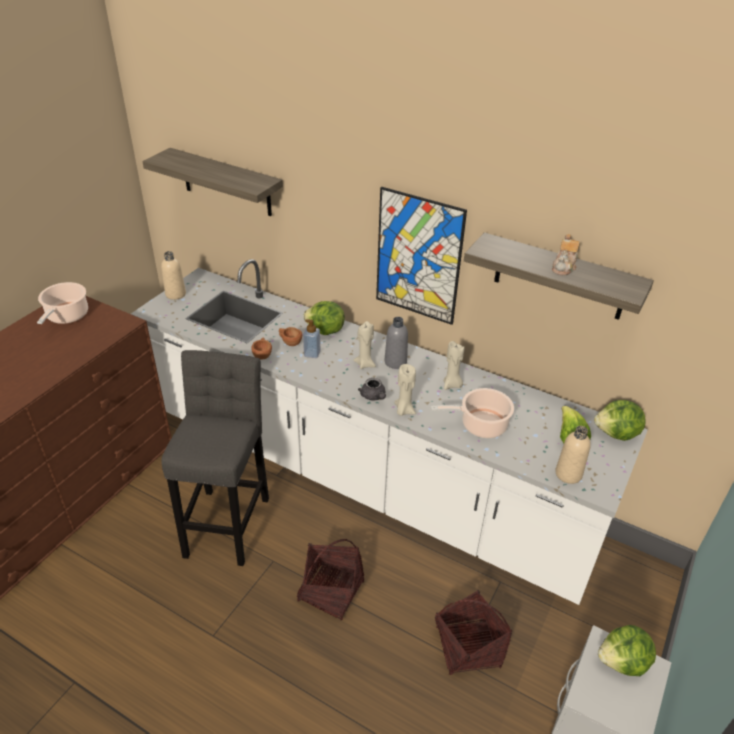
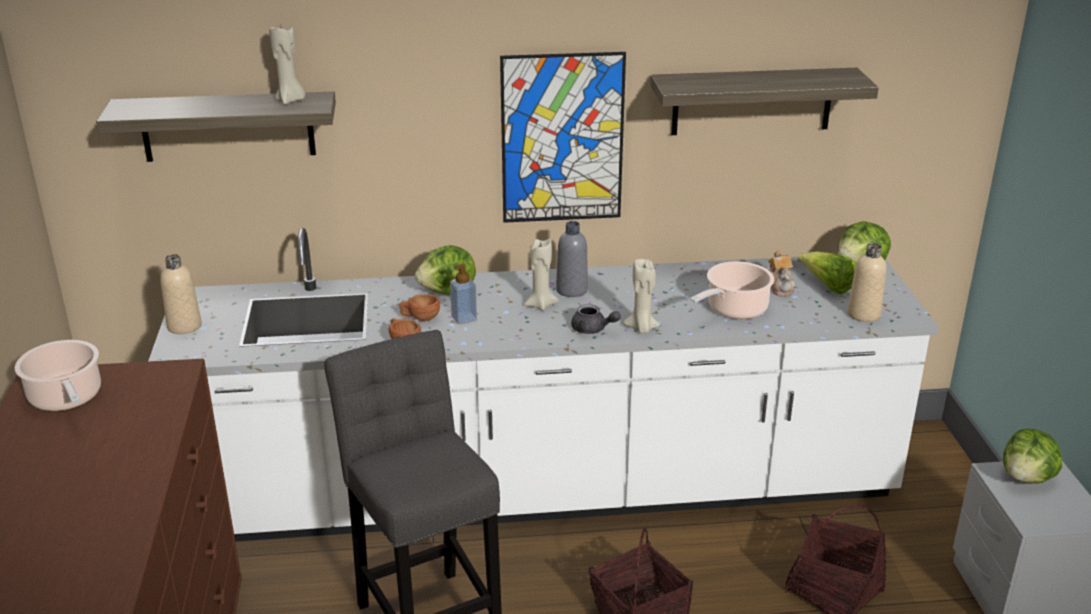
camera: 35 degrees left, 10 degrees down
beige candle [443,341,465,390] -> beige candle moved to [269,27,305,105]
teapot [552,234,580,275] -> teapot moved to [768,250,795,296]

